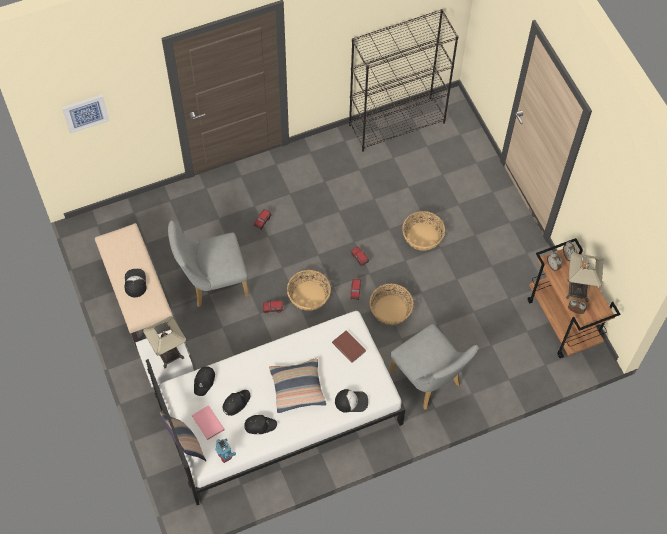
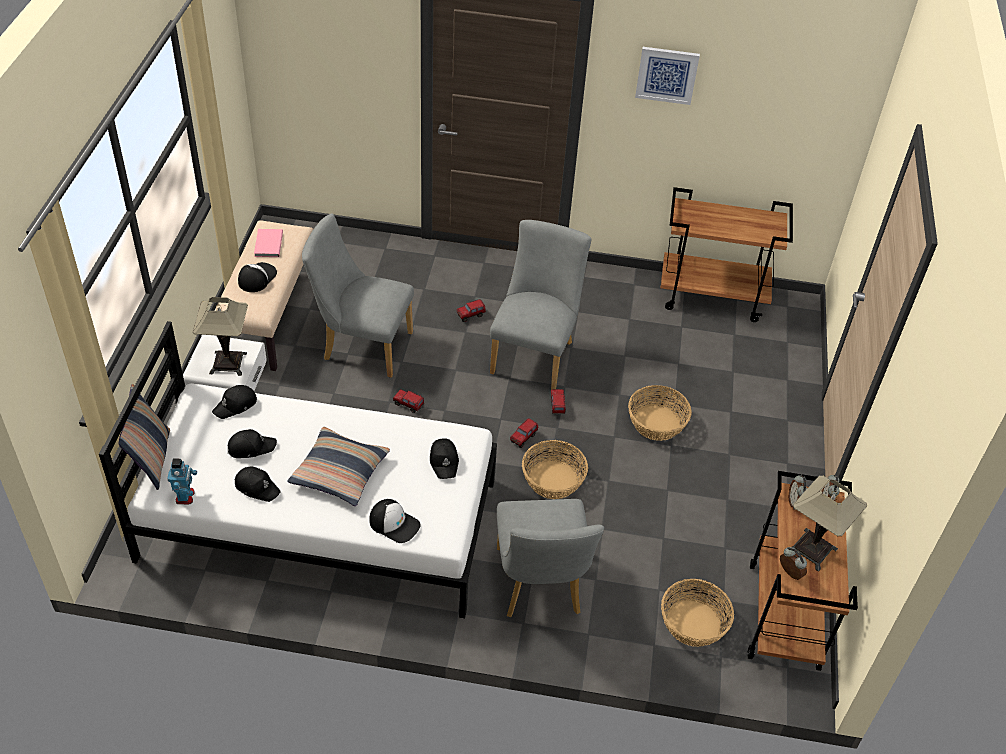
camera: 30 degrees right, 15 degrees down
picture [62,94,109,134] -> picture moved to [635,47,700,105]
pink book [192,405,225,440] -> pink book moved to [254,229,283,257]
basket [287,270,331,311] -> basket moved to [661,579,734,647]
brown book [332,330,366,363] -> black cap [430,438,459,479]
black bookcase [349,9,459,152] -> brown cart [661,187,793,322]
none -> grey chair [490,220,592,389]

